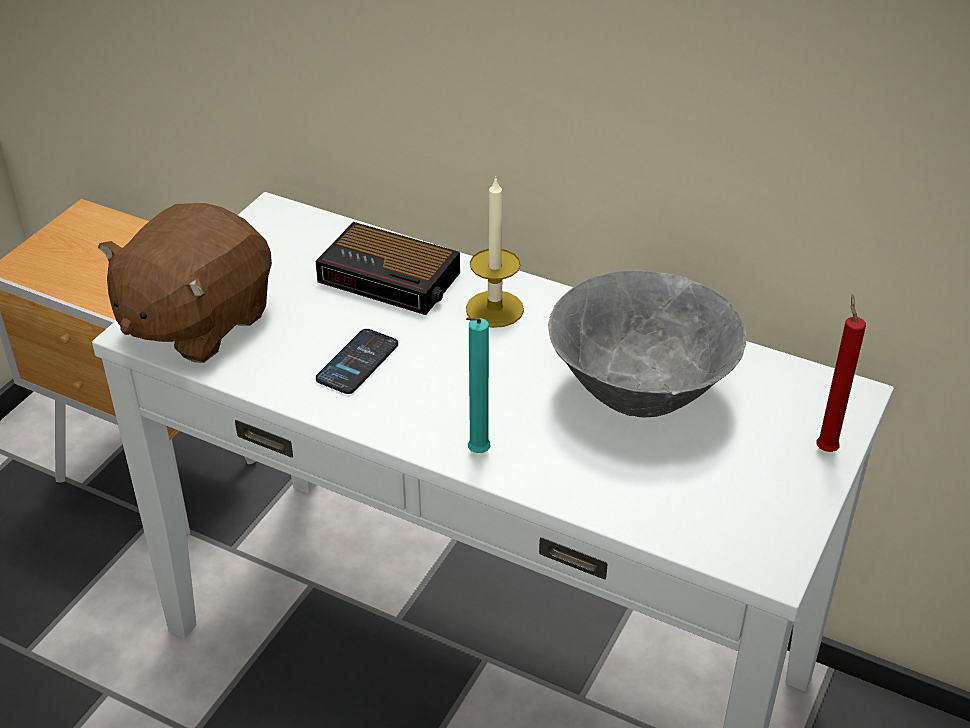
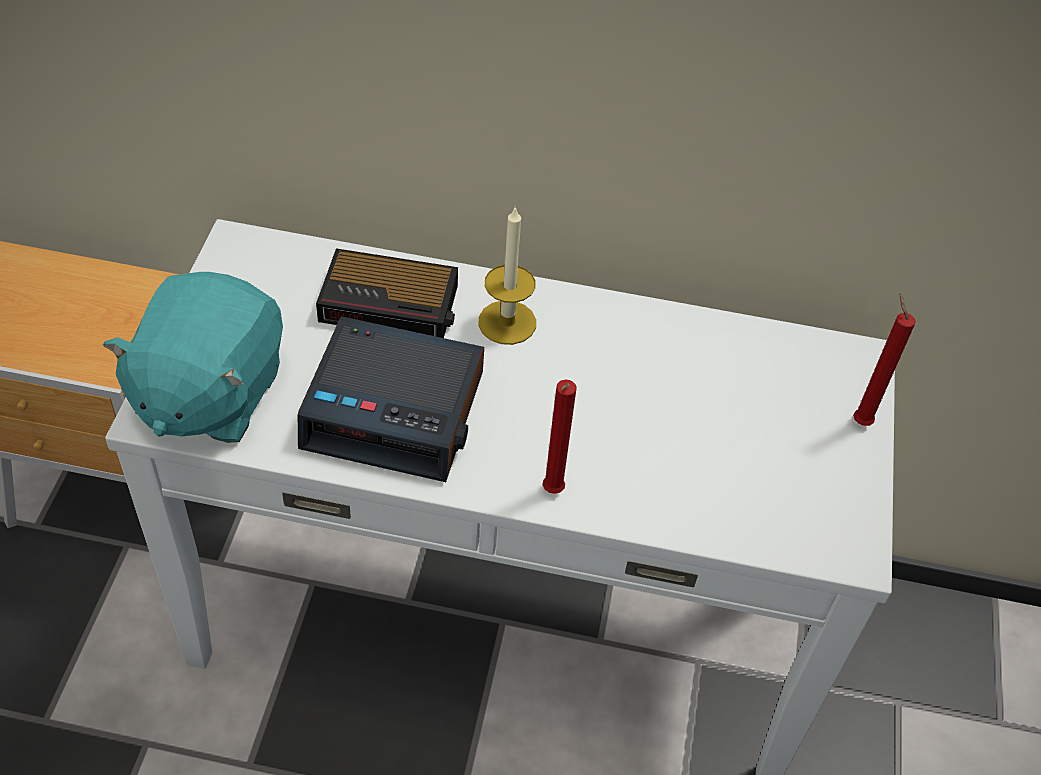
camera: 20 degrees left, 10 degrees up
brown plush toy [98,203,272,363] -> turquoise plush toy [103,272,283,443]
phone [316,329,398,394] -> alarm clock [298,316,484,482]
turquoise candle [466,317,491,453] -> red candle [543,380,577,494]
grey bowl [548,271,746,417] -> none

